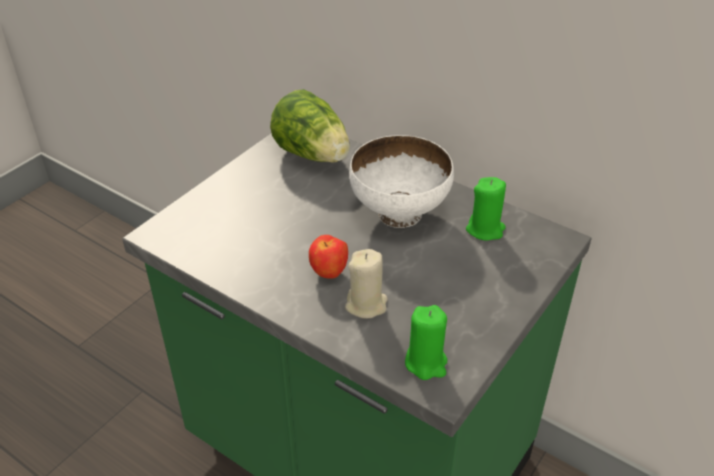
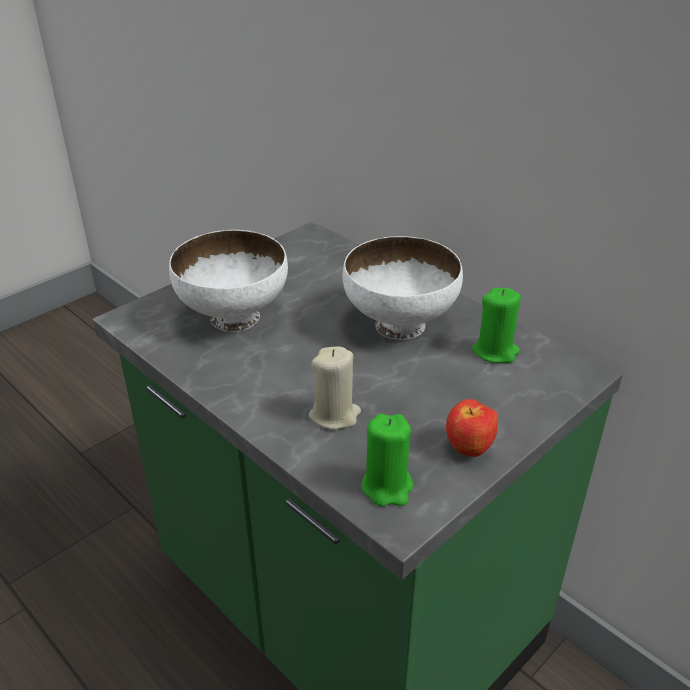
camera: 10 degrees right, 5 degrees down
lettuce [270,89,350,163] -> none
apple [309,235,348,279] -> apple moved to [446,399,498,457]
none -> white bowl [169,230,288,332]

